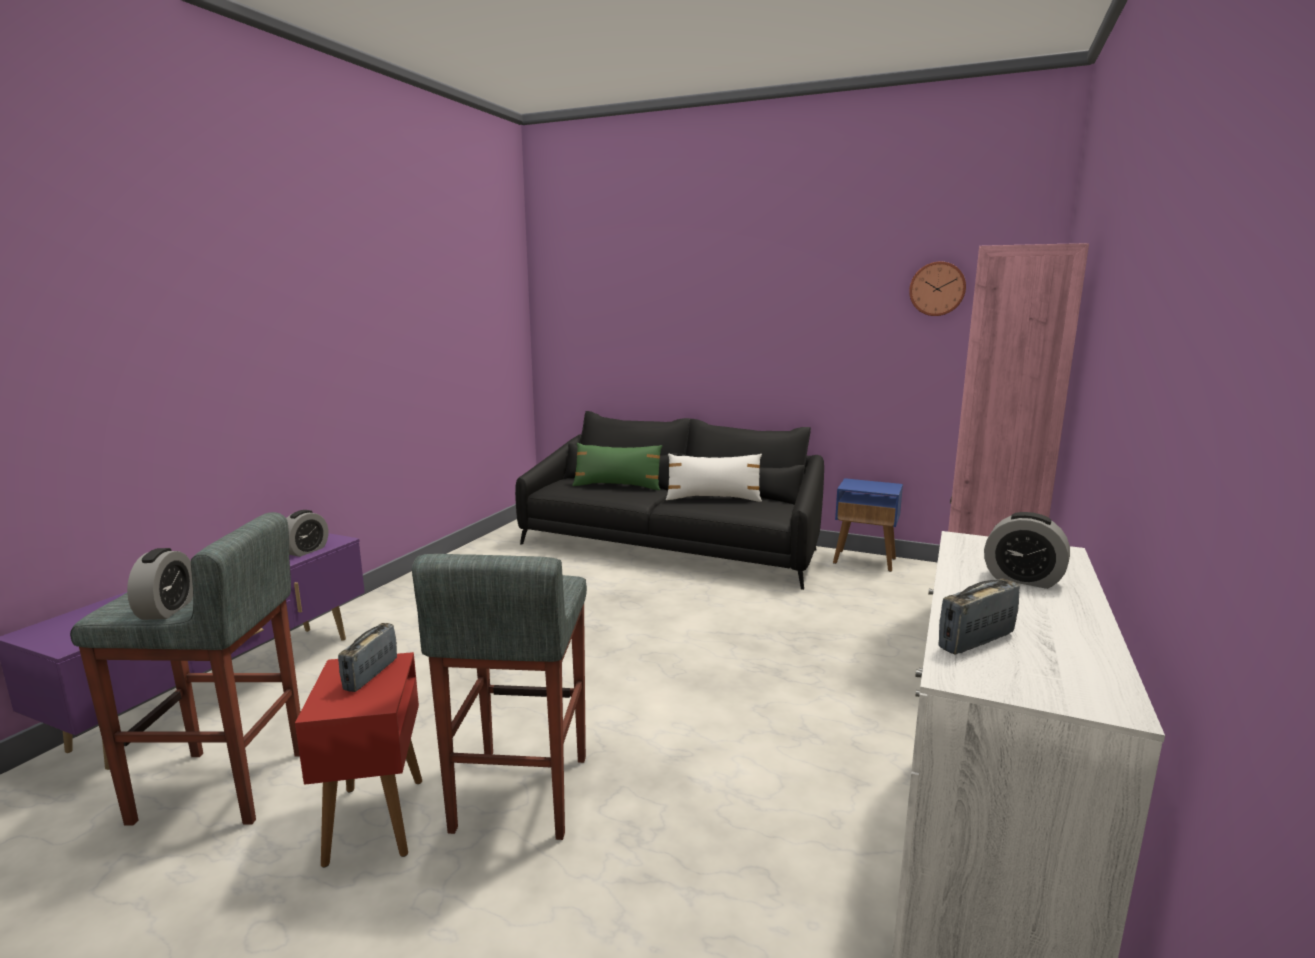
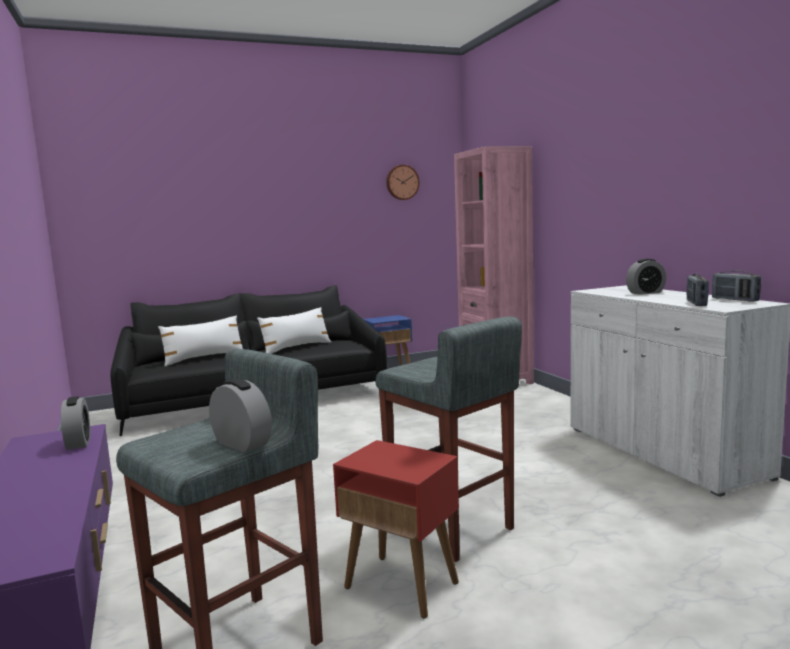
camera: 45 degrees left, 5 degrees down
radio [338,623,397,692] -> radio moved to [712,271,761,302]
green pillow [572,443,663,490] -> white pillow [158,315,243,366]

